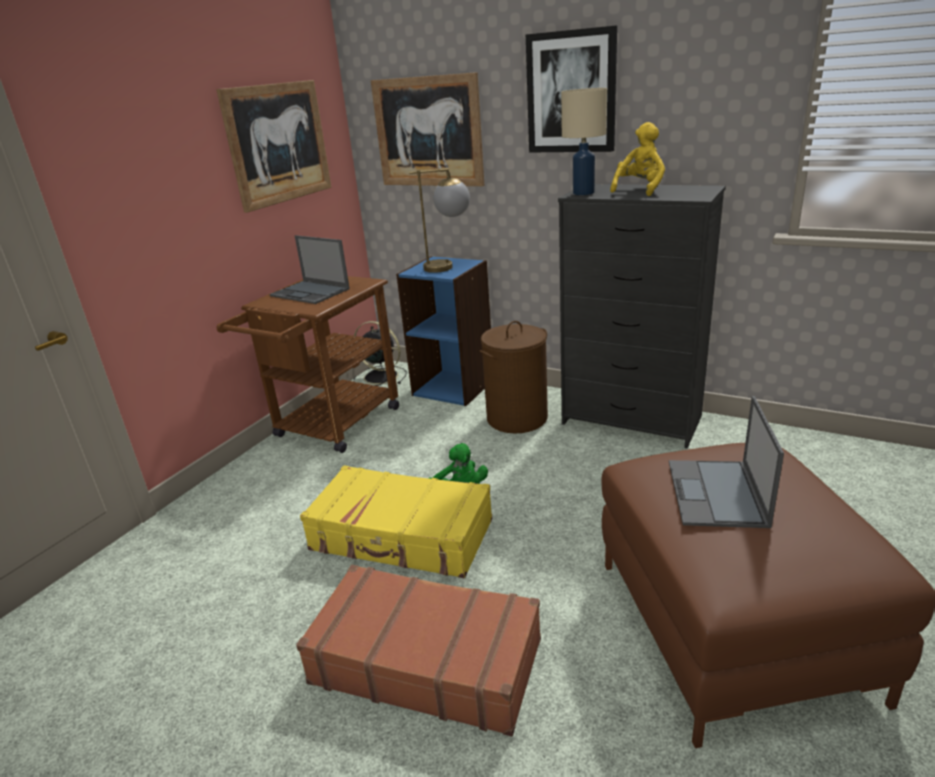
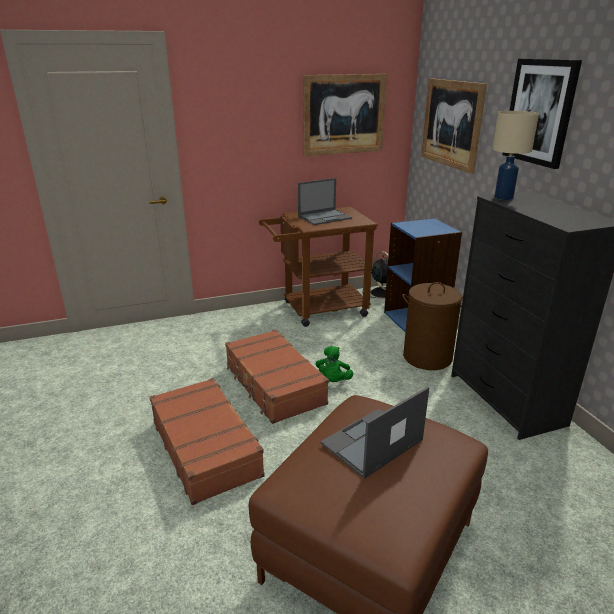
camera: 40 degrees right, 0 degrees up
laptop [270,235,350,304] -> laptop turned 105 degrees counterclockwise [298,178,352,225]
yellow suitcase [300,465,492,578] -> brown suitcase [225,329,329,424]
table lamp [409,168,470,273] -> none
yellow plush toy [610,122,665,196] -> none

